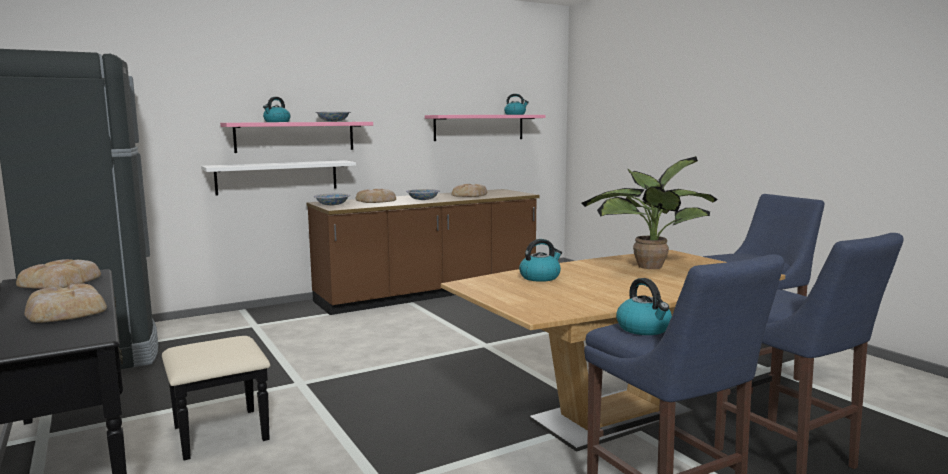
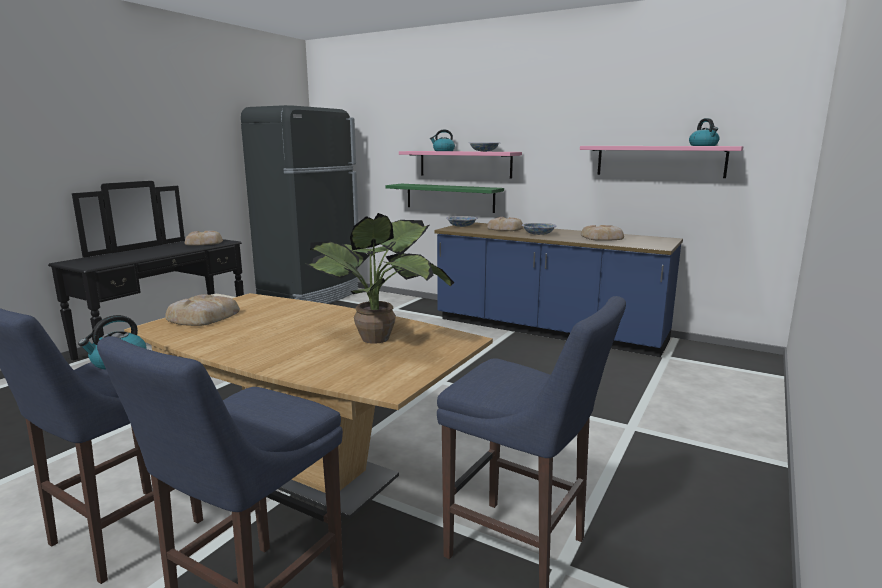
camera: 60 degrees right, 5 degrees up
bread [24,283,107,323] -> bread moved to [165,294,240,326]
white shelf [201,160,356,196] -> green shelf [386,184,504,213]
brown counter [306,189,540,315] -> blue counter [434,222,683,357]
kettle [519,239,562,282] -> none

